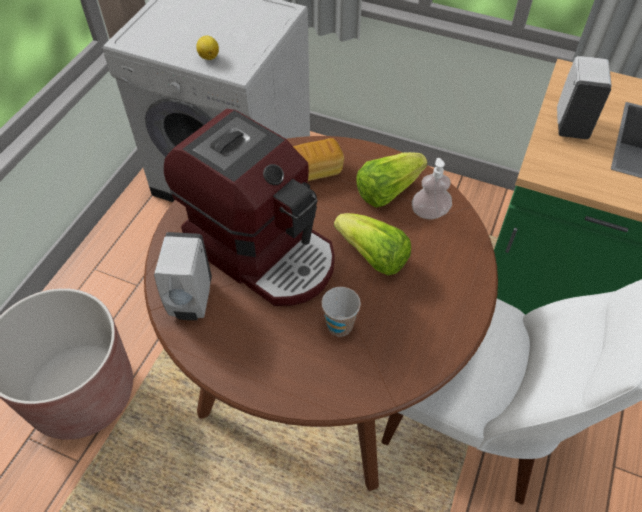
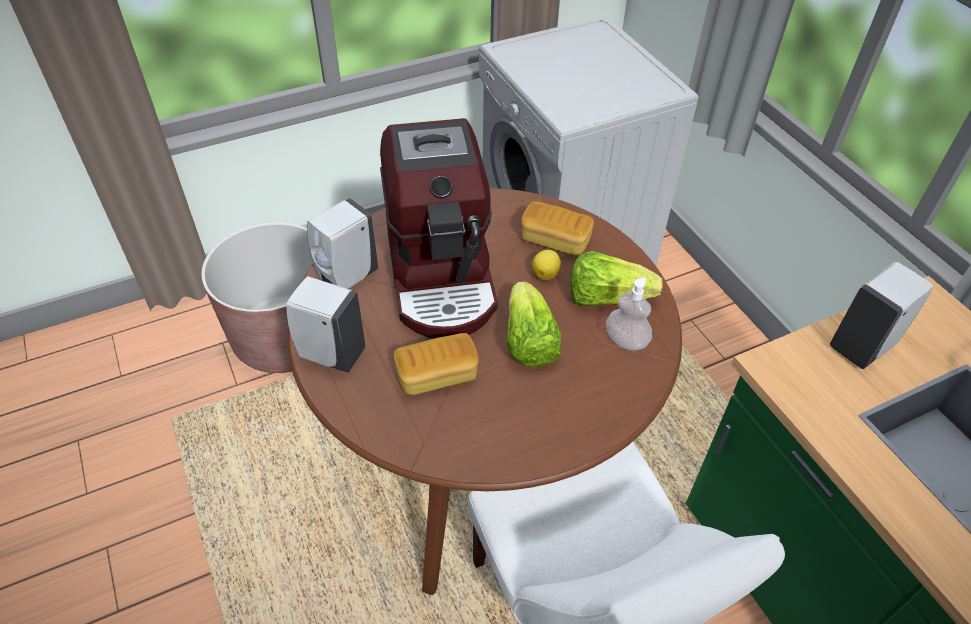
camera: 40 degrees right, 5 degrees down
lemon [196,36,219,60] -> lemon moved to [532,250,561,281]
cup [321,287,361,336] -> bread [394,333,479,395]
none -> white soap dispenser [286,276,366,373]

